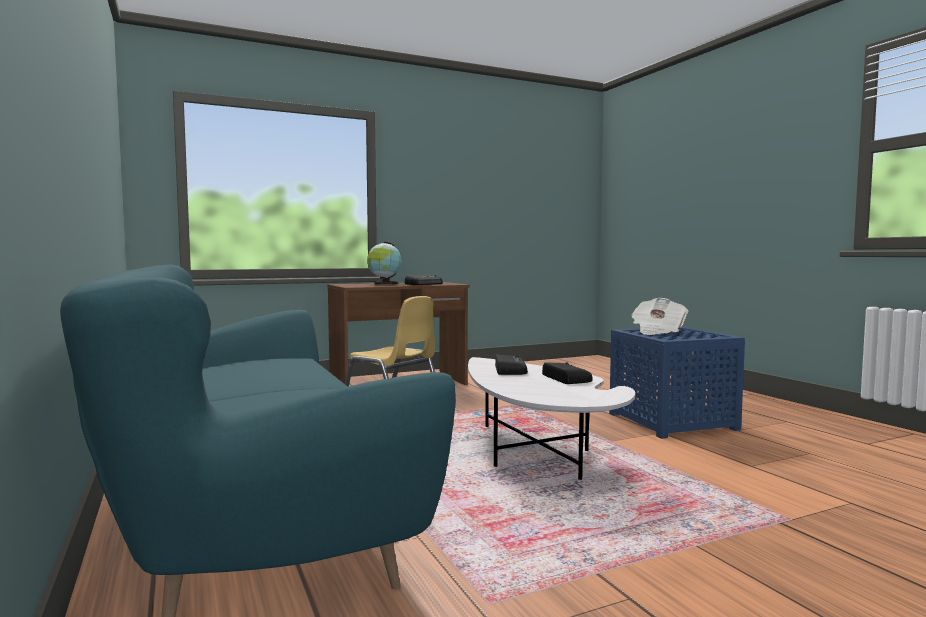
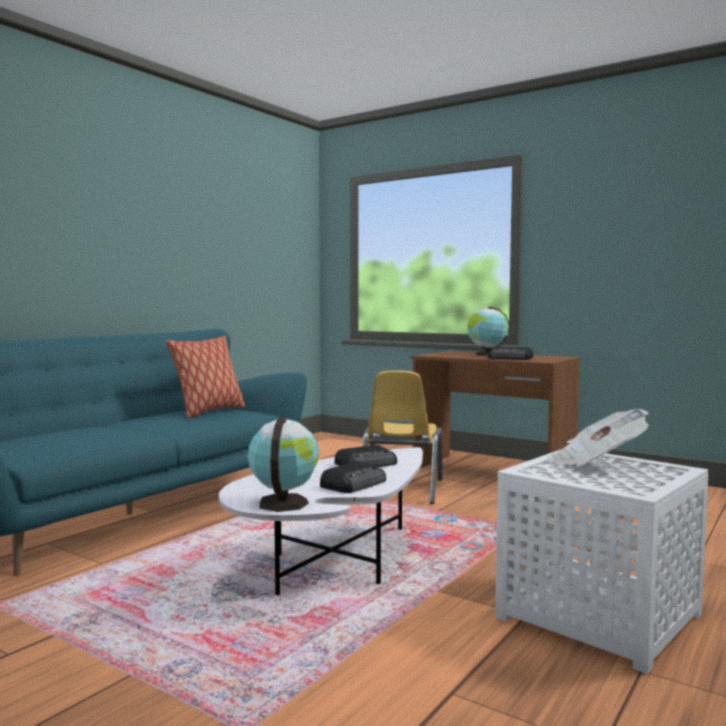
camera: 60 degrees right, 0 degrees up
blue side table [609,327,745,439] -> white side table [495,450,708,674]
none -> pillow [166,336,246,418]
none -> globe [248,417,319,512]

